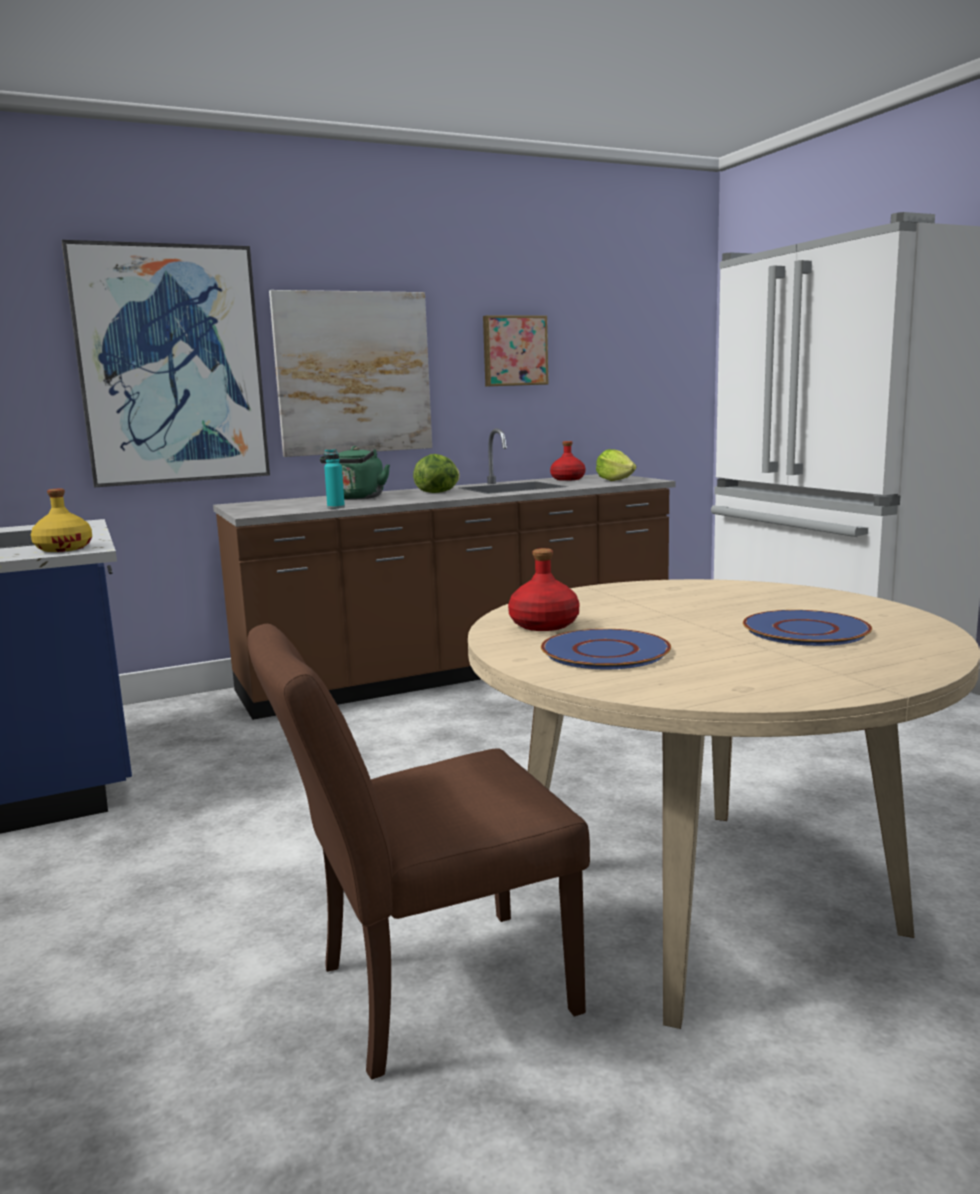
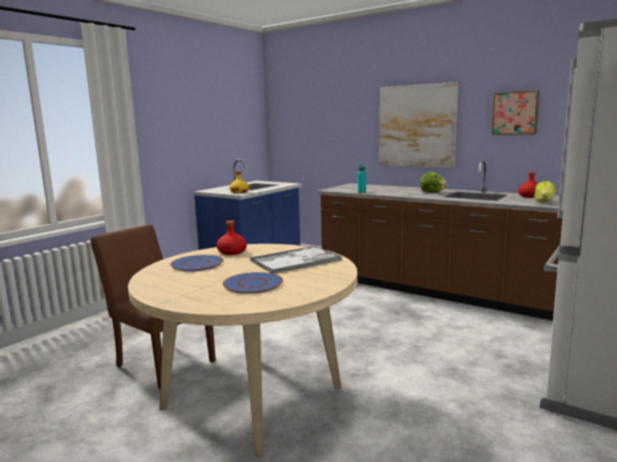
camera: 60 degrees right, 0 degrees up
picture [62,240,270,487] -> none
green kettle [320,446,390,500] -> none
none -> tray [250,246,342,274]

